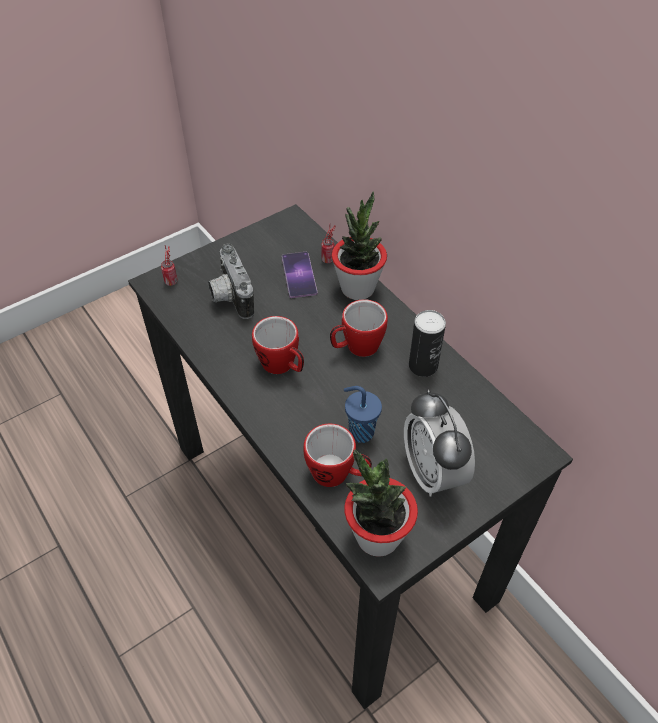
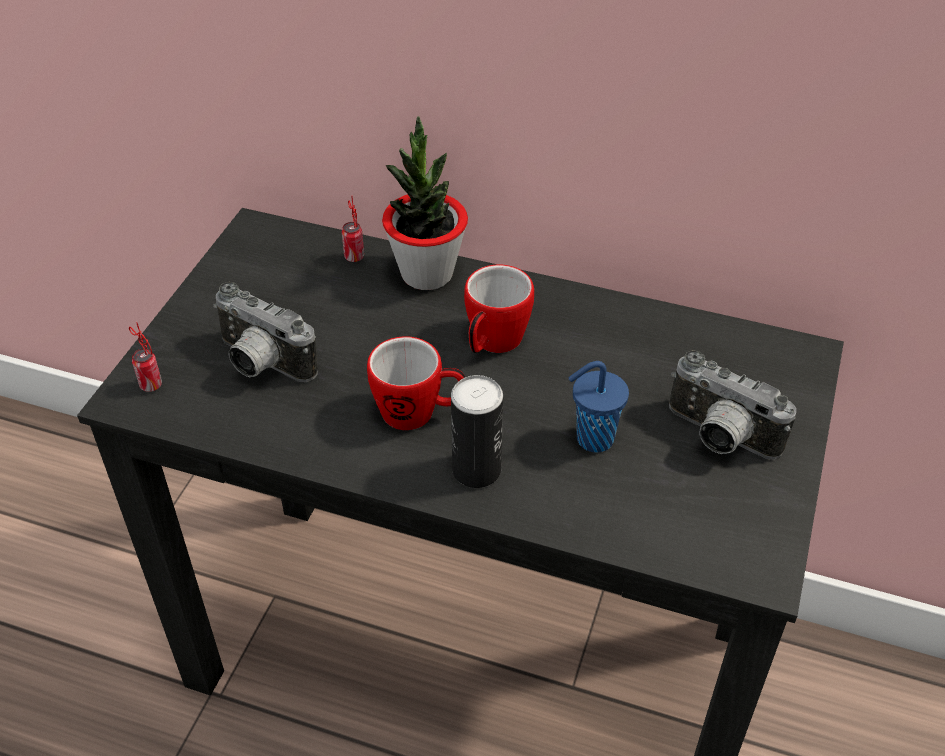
camera: 35 degrees left, 5 degrees down
phone [282,252,317,298] -> none
mug [303,424,372,487] -> none
potted plant [344,450,418,557] -> none
alarm clock [404,389,475,497] -> camera [669,350,796,460]
can [409,310,446,377] -> can moved to [451,375,503,488]

